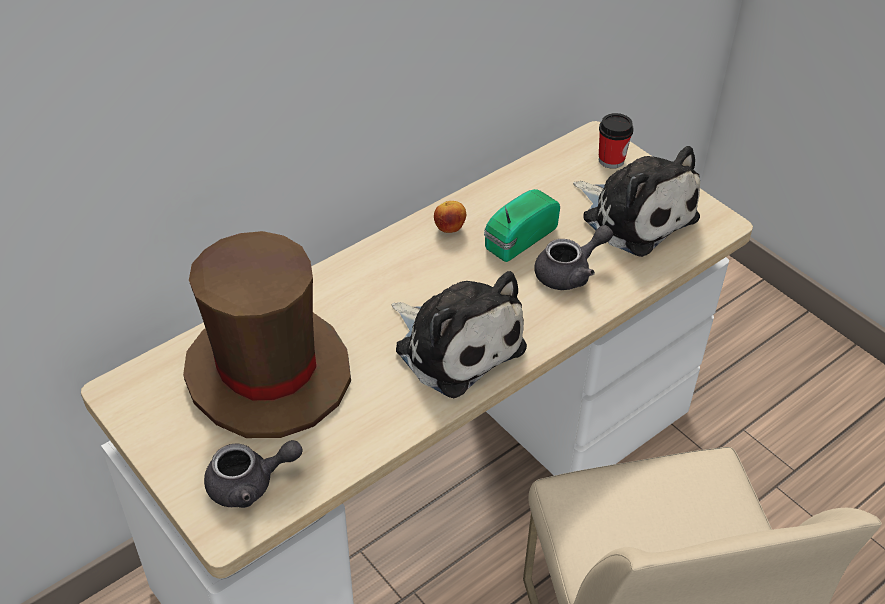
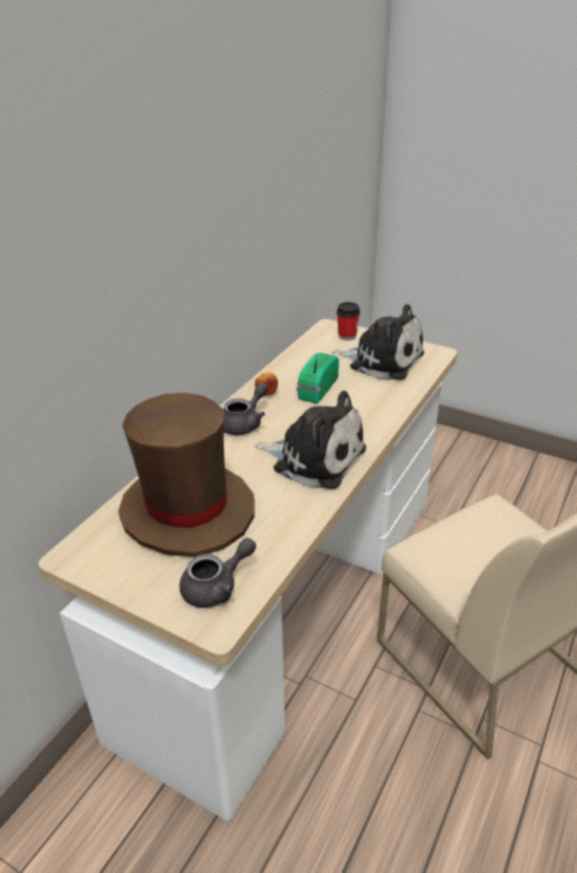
camera: 20 degrees left, 10 degrees down
grey teapot [534,225,613,290] -> grey teapot moved to [223,383,268,435]

